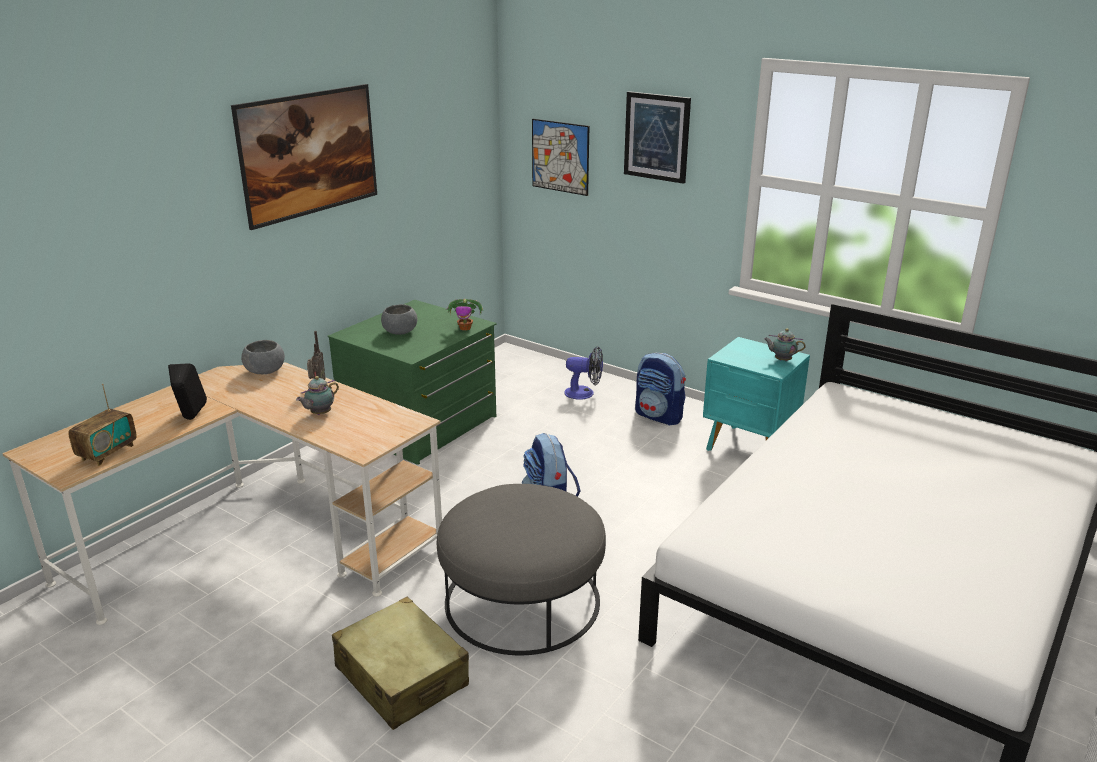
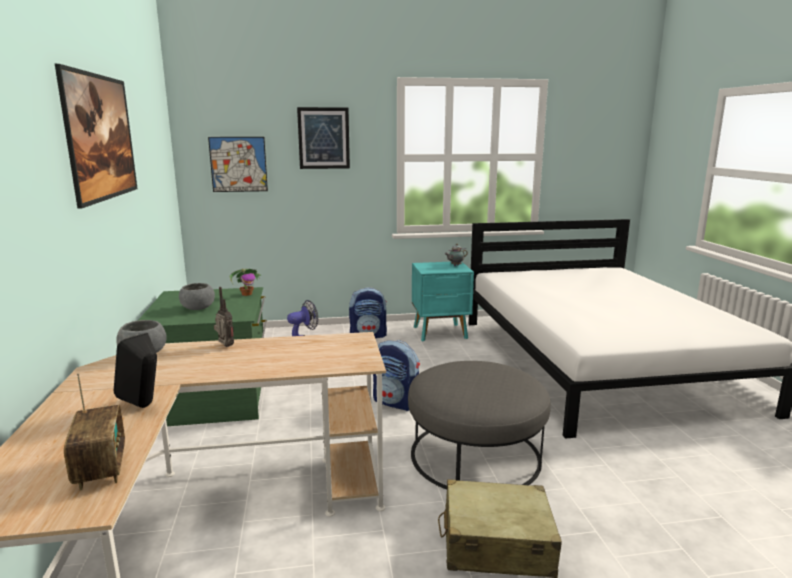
camera: 45 degrees left, 10 degrees down
teapot [296,376,339,415] -> none

